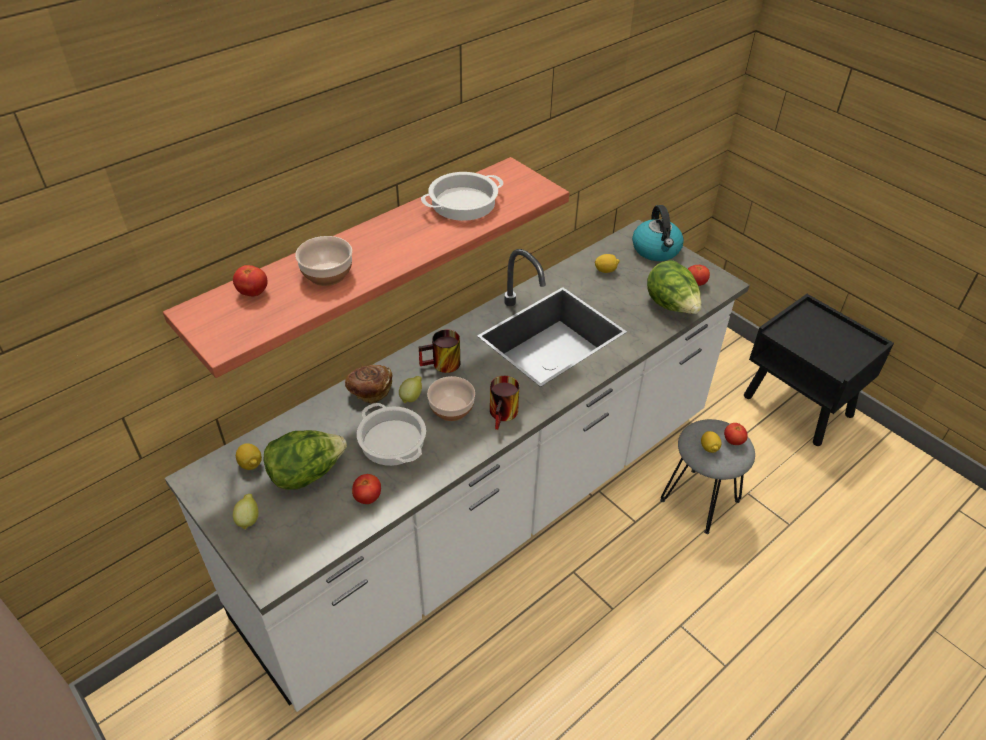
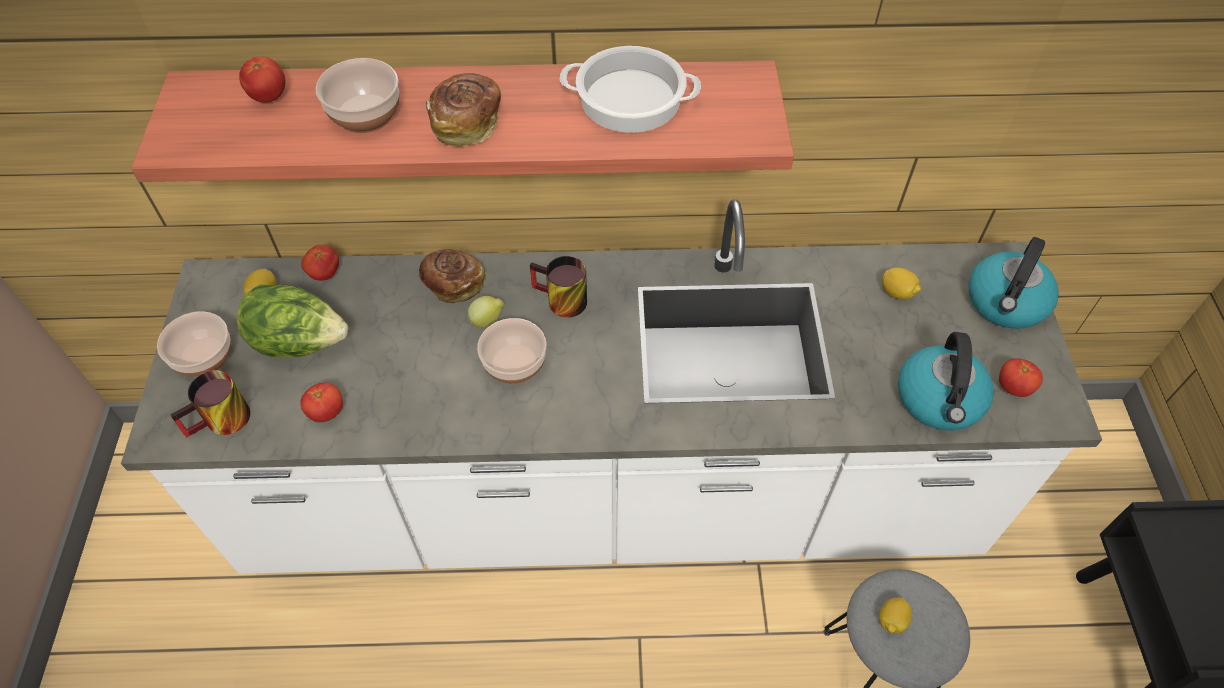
camera: 40 degrees right, 10 degrees up
lemon [233,494,258,530] -> bowl [157,311,231,376]
cooking pot [357,403,426,466] -> none
mug [490,376,519,430] -> mug moved to [170,370,250,437]
lettuce [647,260,702,314] -> kettle [898,332,994,430]
tomato [724,423,748,445] -> tomato moved to [301,245,339,281]
none -> bread [426,73,501,147]

